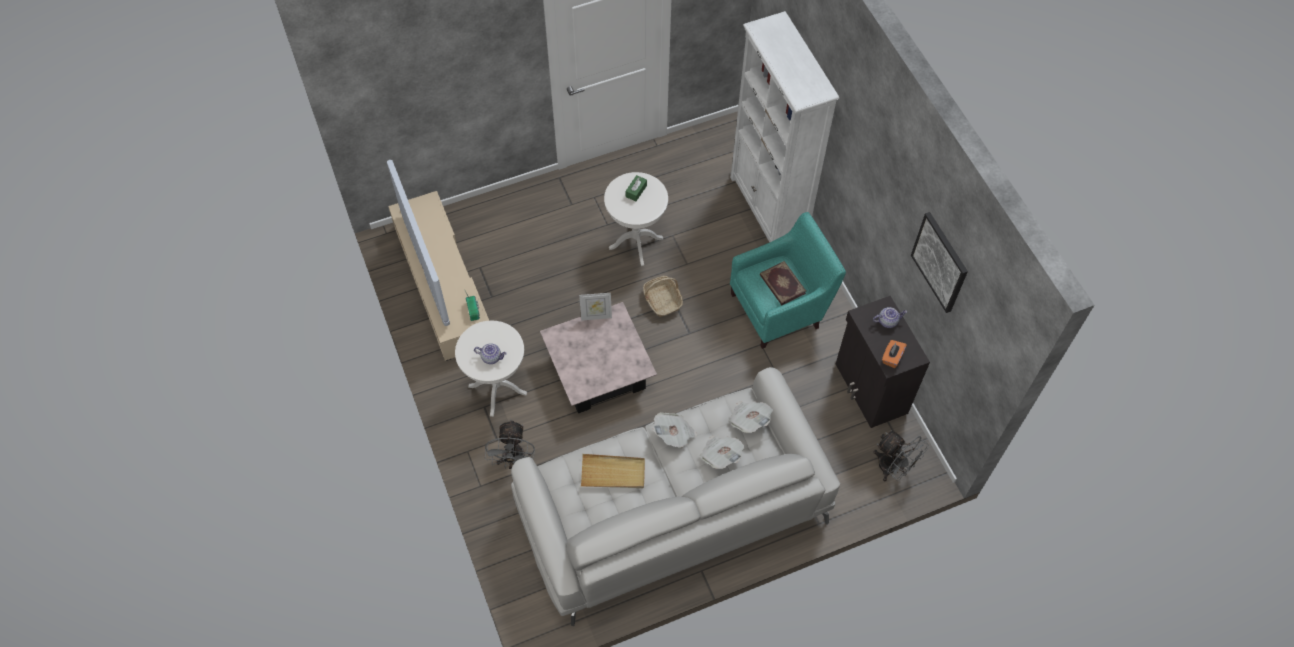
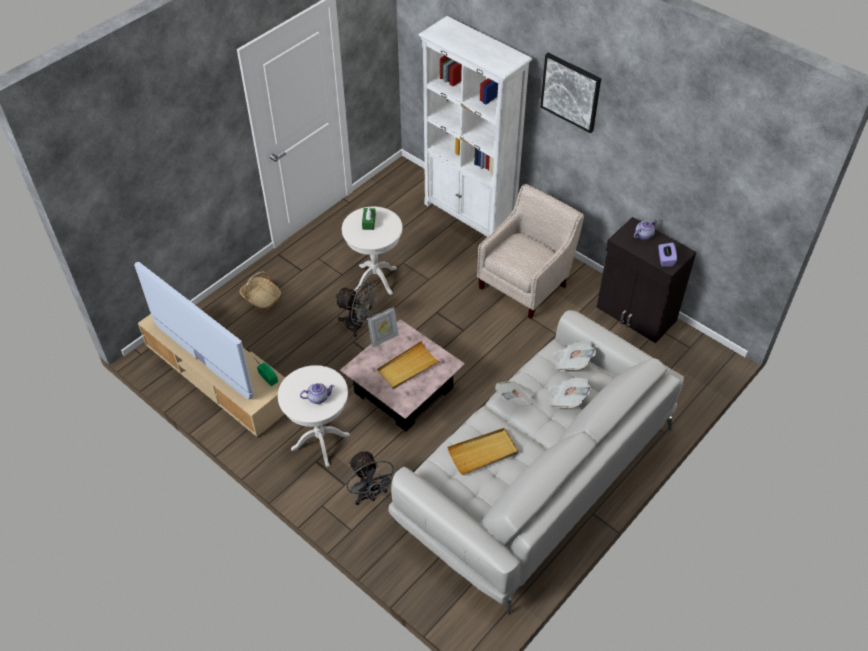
camera: 25 degrees left, 10 degrees down
basket [643,276,683,317] -> basket moved to [240,271,281,312]
turquoise armchair [730,212,846,349] -> beige armchair [477,184,584,319]
book [760,261,806,305] -> none
grey fan [873,430,929,481] -> grey fan moved to [335,281,378,337]
orange tissue box [882,340,907,368] -> purple tissue box [658,242,677,267]
picture [911,212,968,313] -> picture moved to [540,53,601,133]
none -> beige tray [377,341,440,389]

